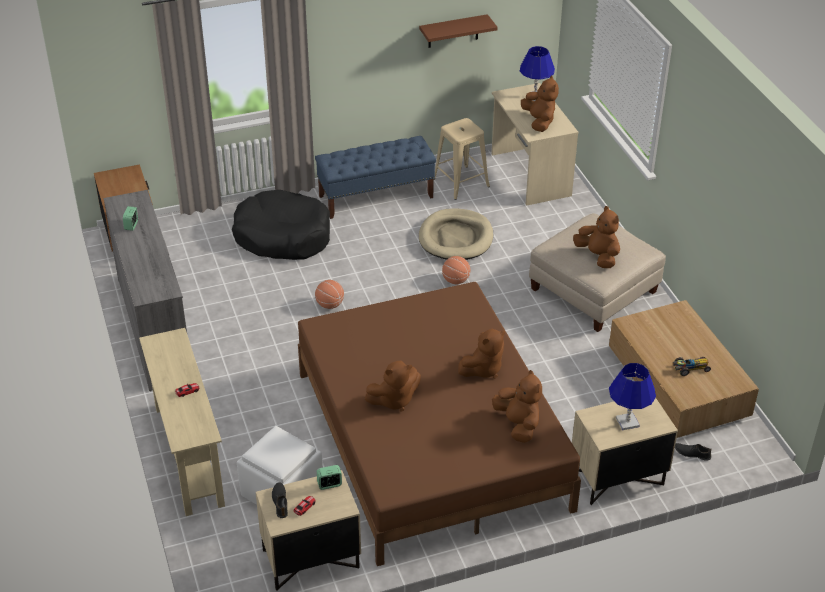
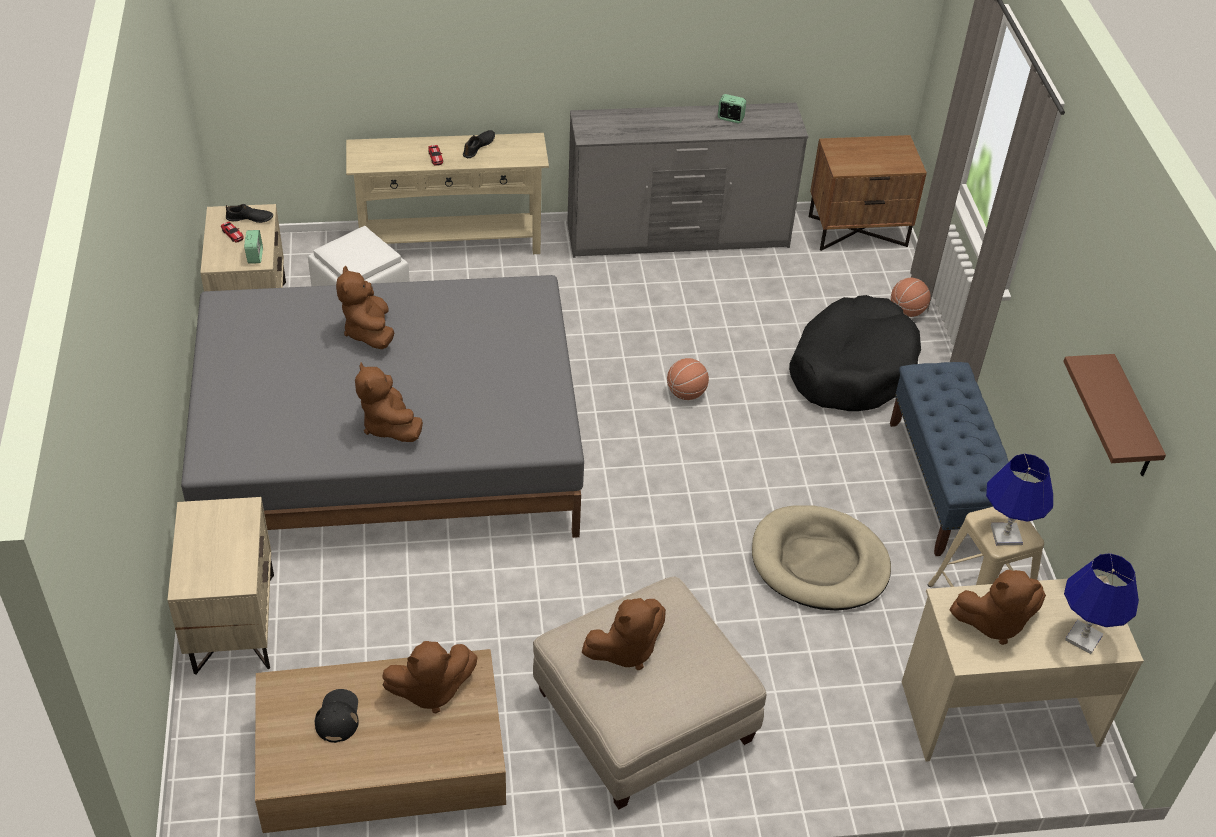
camera: 100 degrees right, 5 degrees up
brown bed [298,282,581,566] -> grey bed [181,275,584,538]
basketball [442,256,470,284] -> basketball moved to [891,278,931,317]
brown plush toy [492,370,542,443] -> brown plush toy moved to [382,641,477,713]
blue table lamp [609,363,656,430] -> blue table lamp moved to [986,454,1053,545]
toy car [673,357,711,376] -> black cap [314,689,359,743]
black shoe [675,443,711,461] -> black shoe moved to [463,130,495,158]

